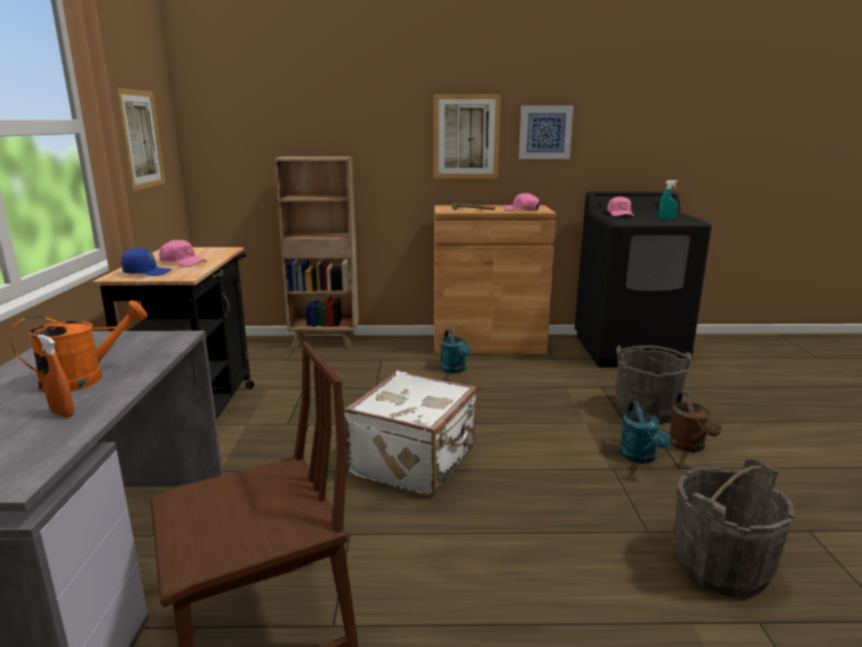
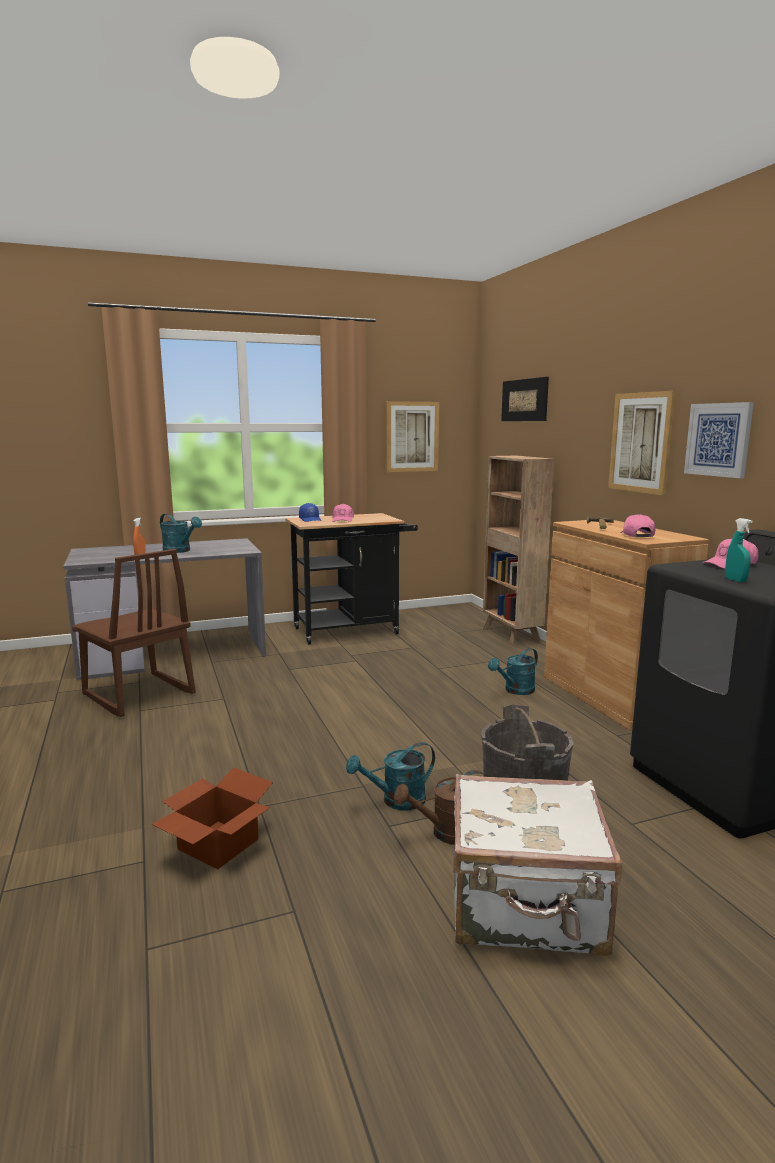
camera: 70 degrees right, 5 degrees down
orange watering can [10,300,148,392] -> turquoise watering can [160,514,202,553]
white suitcase [344,371,477,497] -> white suitcase moved to [453,774,622,956]
grey bucket [673,459,794,597] -> cardboard box [152,767,273,869]
none -> picture [501,377,549,421]

